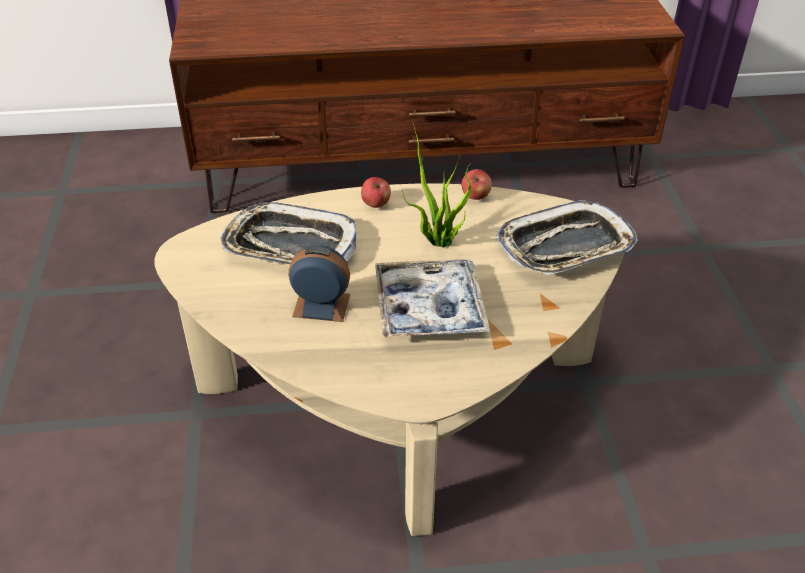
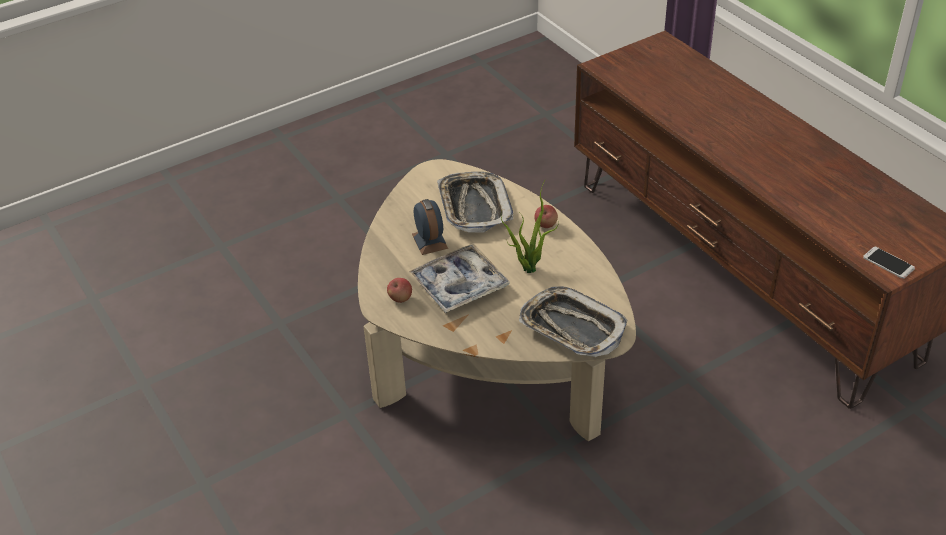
camera: 65 degrees right, 0 degrees up
apple [461,169,492,200] -> apple moved to [387,278,412,303]
none -> phone [863,247,915,279]

